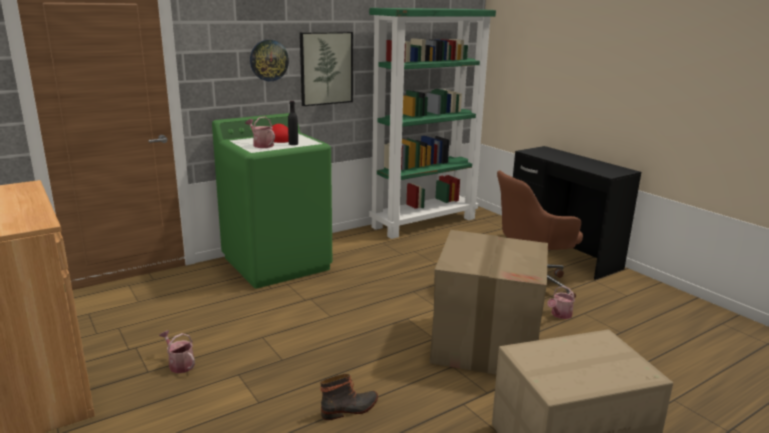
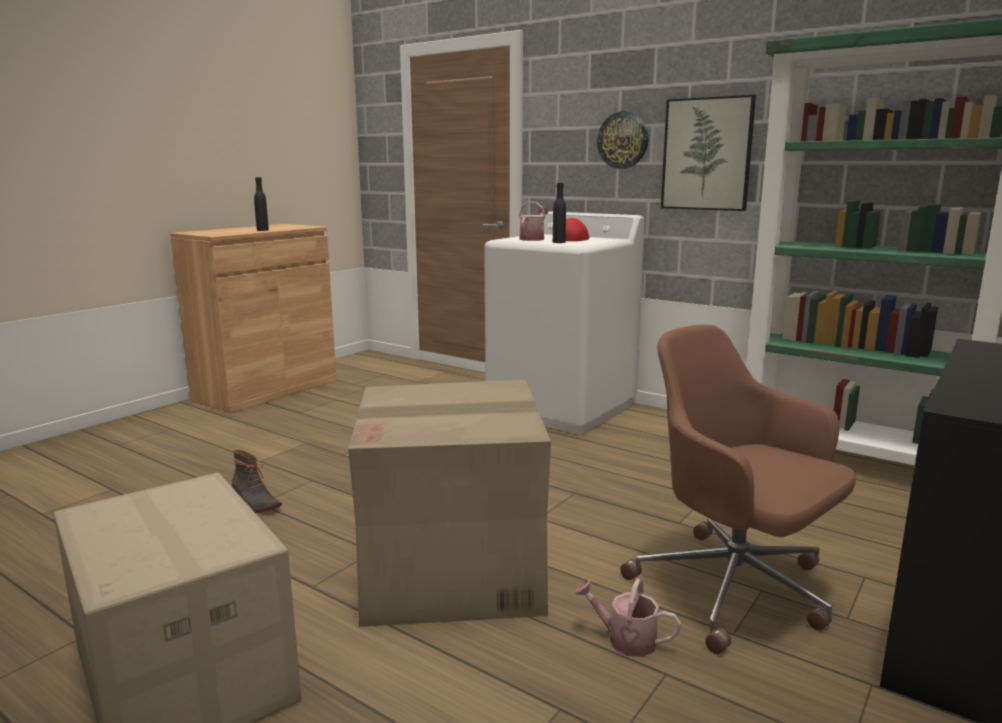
camera: 70 degrees right, 5 degrees down
watering can [159,330,195,373] -> none
green washing machine [212,113,332,288] -> white washing machine [484,211,645,435]
none -> black bottle [254,177,269,231]

